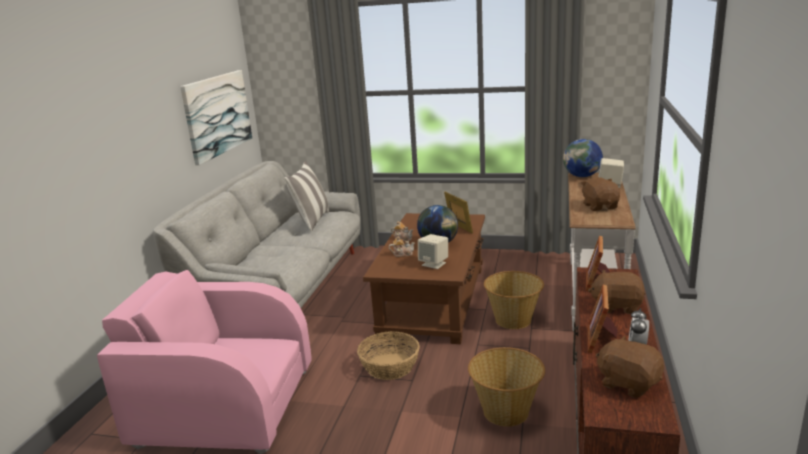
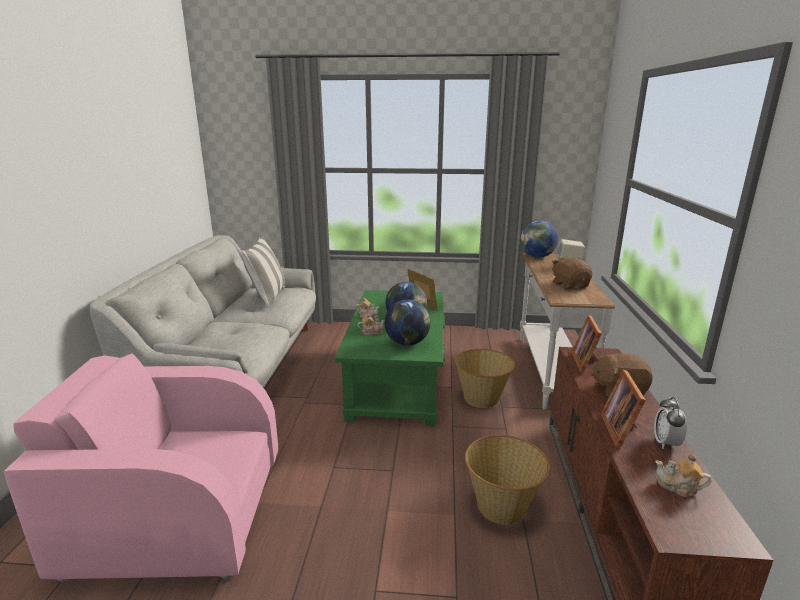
camera: 10 degrees left, 0 degrees up
picture [180,70,252,165] -> none
basket [357,331,420,380] -> none
brown coffee table [363,213,485,344] -> green coffee table [334,290,445,426]
beige speaker [418,234,448,269] -> globe [385,300,431,346]
brown plush toy [596,335,664,398] -> teapot [655,454,711,497]

